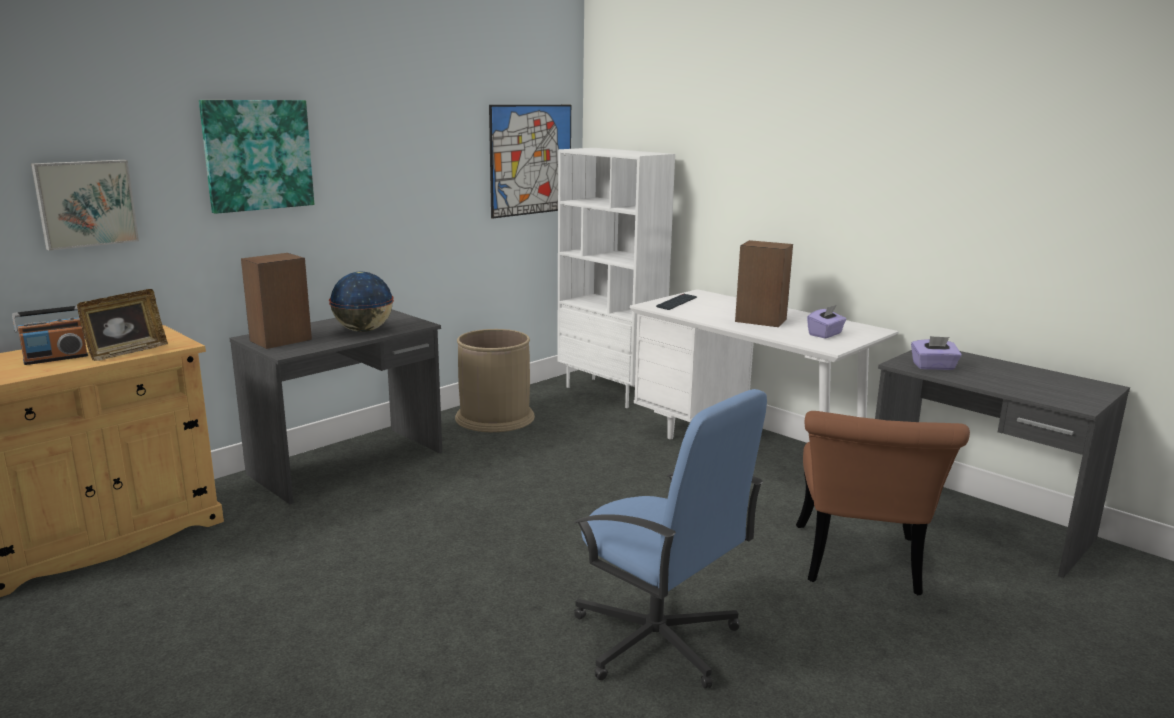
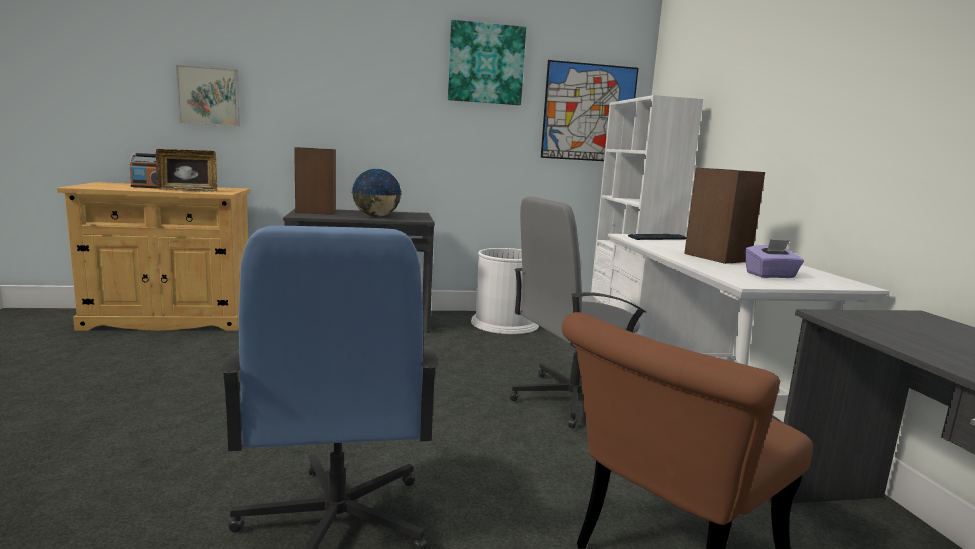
camera: 35 degrees right, 5 degrees down
picture [199,100,314,214] -> picture moved to [448,20,526,105]
brown trash can [455,329,535,432] -> white trash can [471,248,539,334]
purple tissue box [911,336,962,370] -> none
none -> grey office chair [510,197,647,429]

